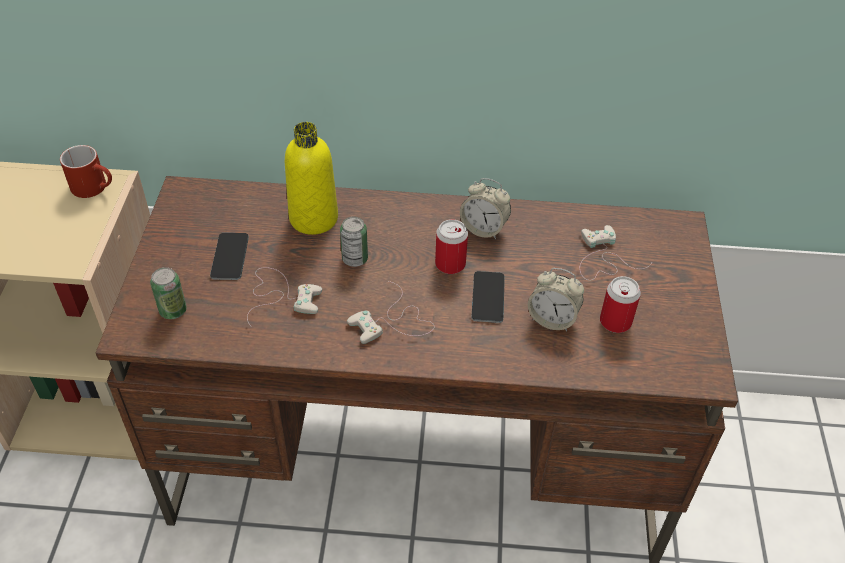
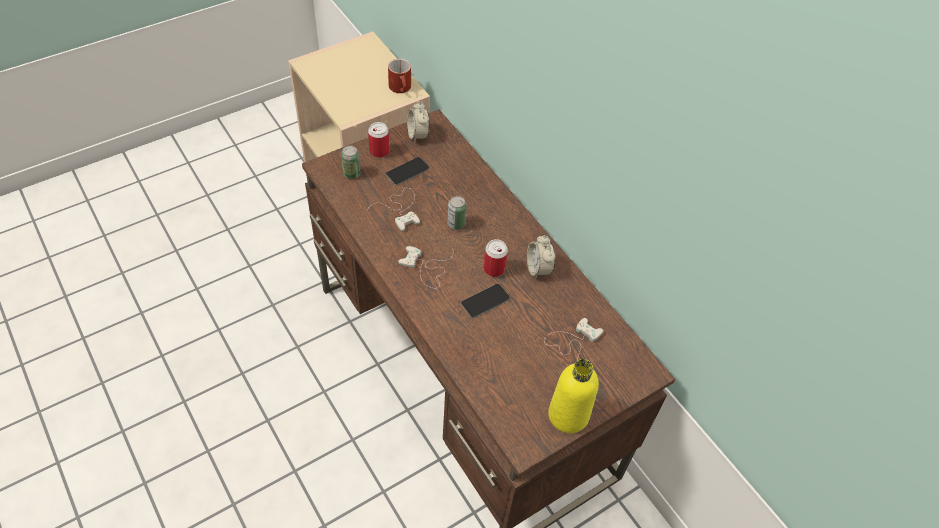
camera: 50 degrees right, 5 degrees up
yellow bottle [285,122,338,235] -> yellow bottle moved to [548,359,599,433]
alarm clock [528,268,584,331] -> alarm clock moved to [407,102,430,143]
can [600,276,641,333] -> can moved to [368,122,389,158]

